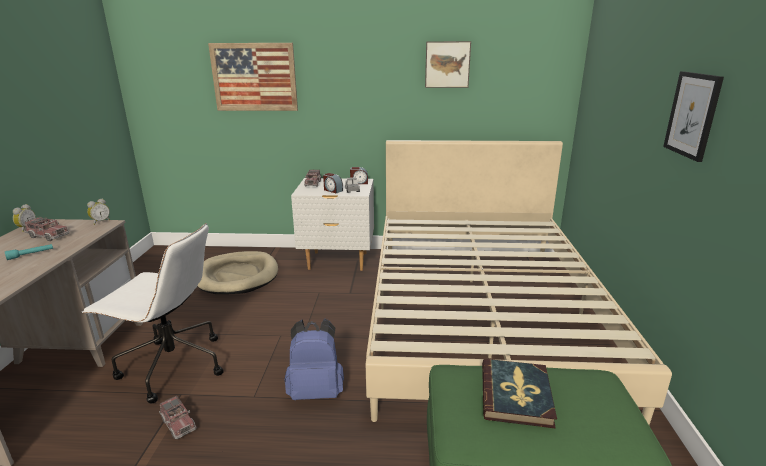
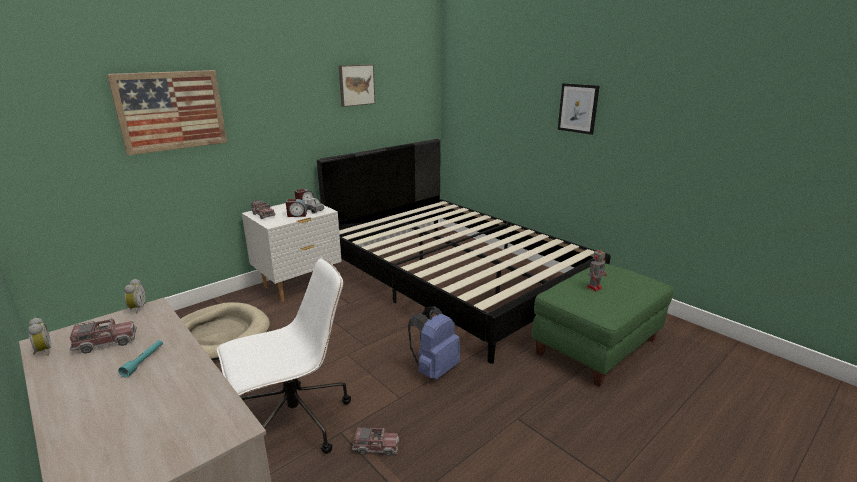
camera: 45 degrees left, 0 degrees up
beige bed [366,140,672,425] -> black bed [317,139,611,364]
book [482,359,557,428] -> toy robot [586,248,607,292]

